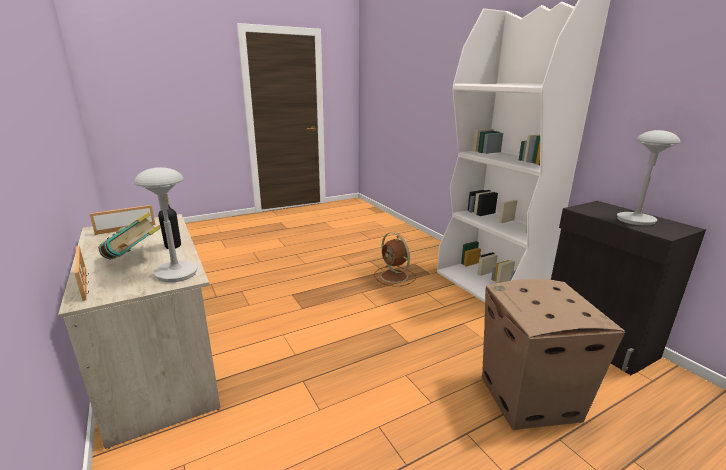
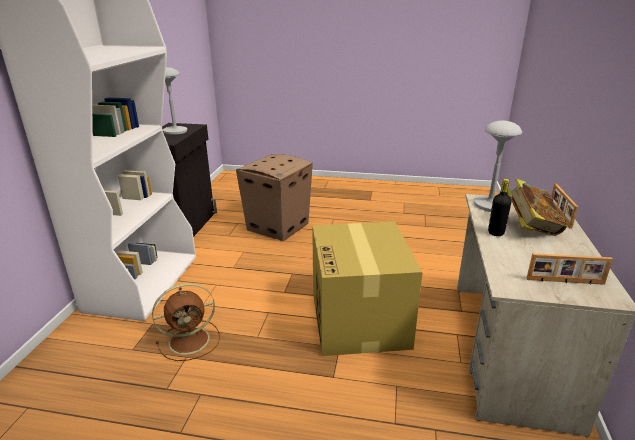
camera: 140 degrees left, 5 degrees up
brown fan [374,232,416,287] -> brown fan turned 60 degrees clockwise [152,283,220,361]
none -> cardboard box [312,221,423,356]

